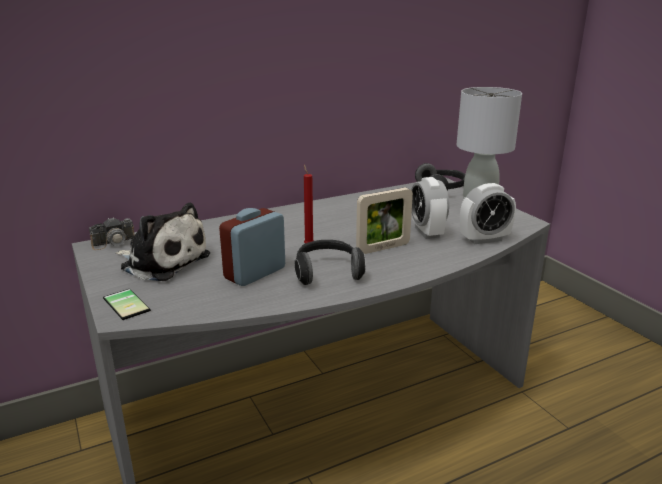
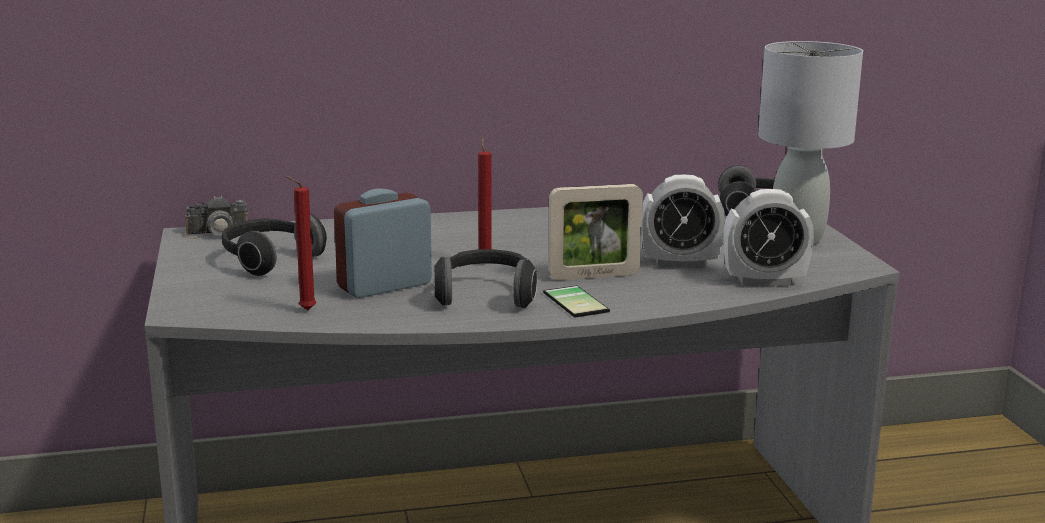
camera: 15 degrees right, 5 degrees down
phone [103,289,151,320] -> phone moved to [543,285,610,318]
plush toy [116,203,210,281] -> headphones [222,214,327,276]
alarm clock [411,177,449,239] -> alarm clock turned 90 degrees counterclockwise [641,175,725,268]
none -> red candle [285,176,316,310]

